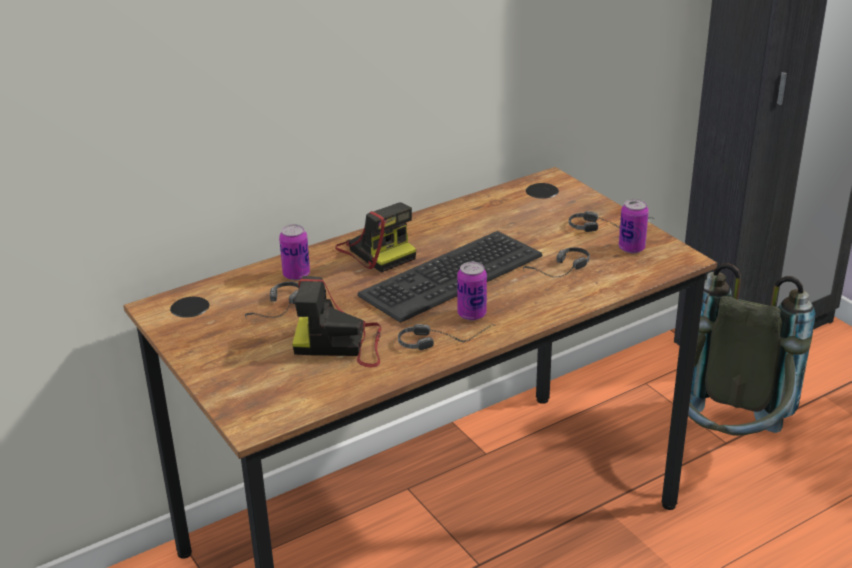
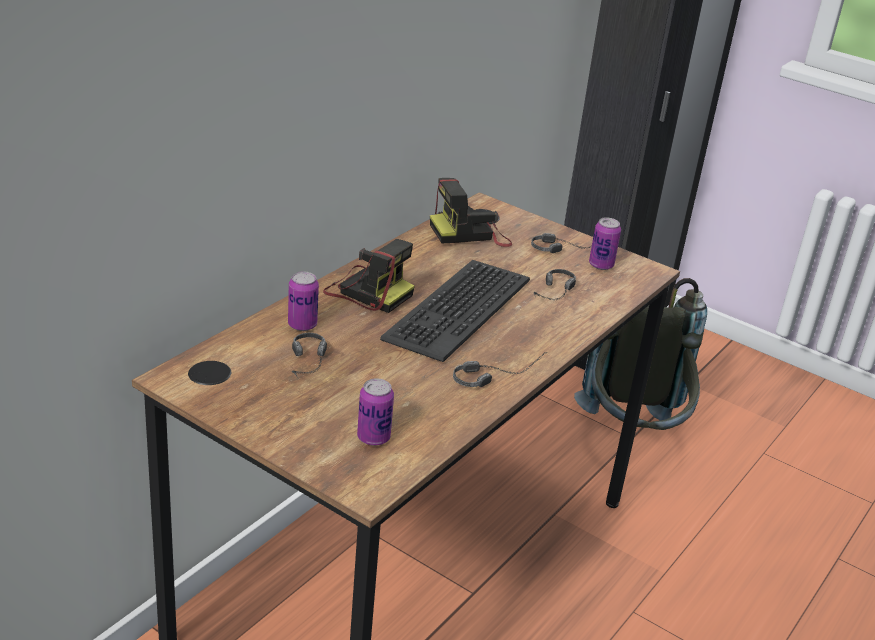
camera: 25 degrees left, 0 degrees up
camera [292,276,381,368] -> camera moved to [430,178,512,247]
can [457,262,487,321] -> can moved to [357,378,394,446]

